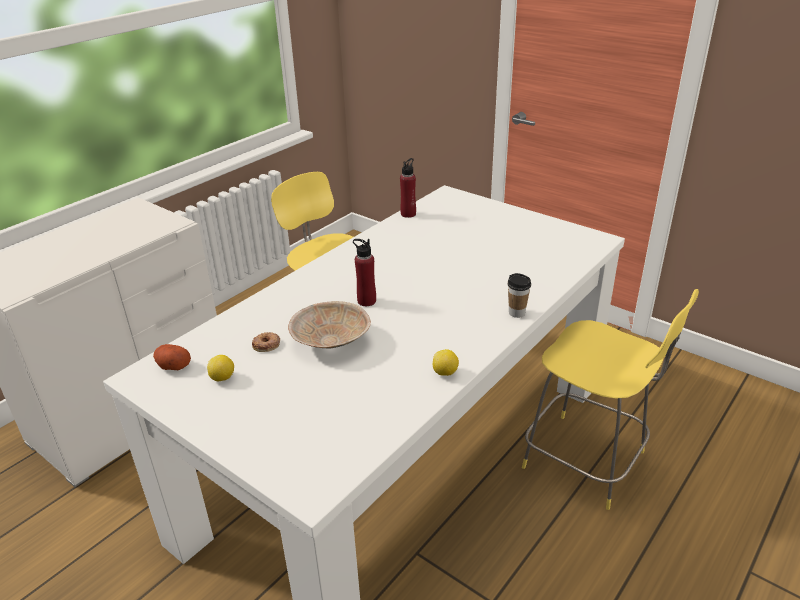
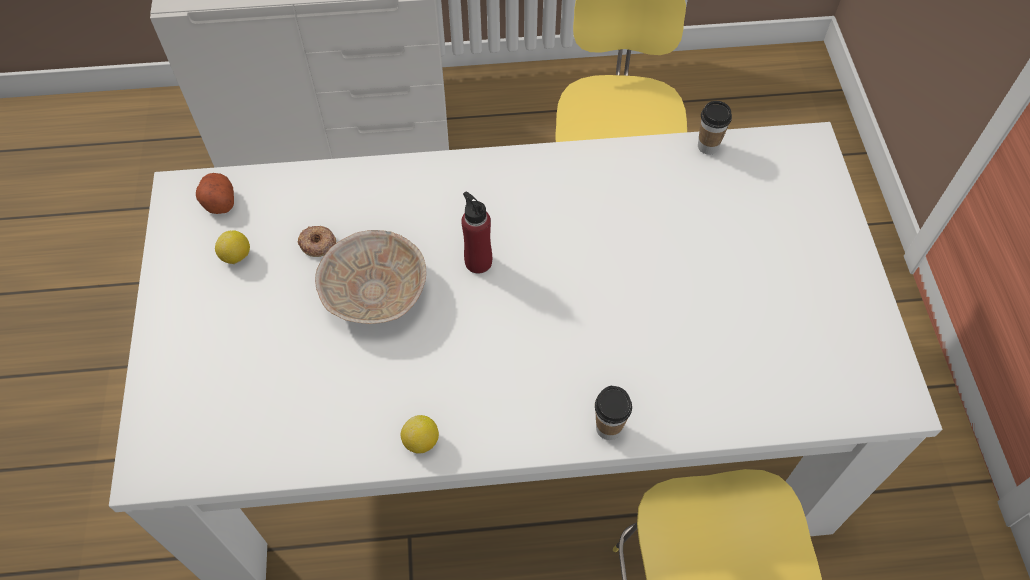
camera: 45 degrees right, 25 degrees up
red bottle [400,158,416,218] -> cup [698,101,732,155]

